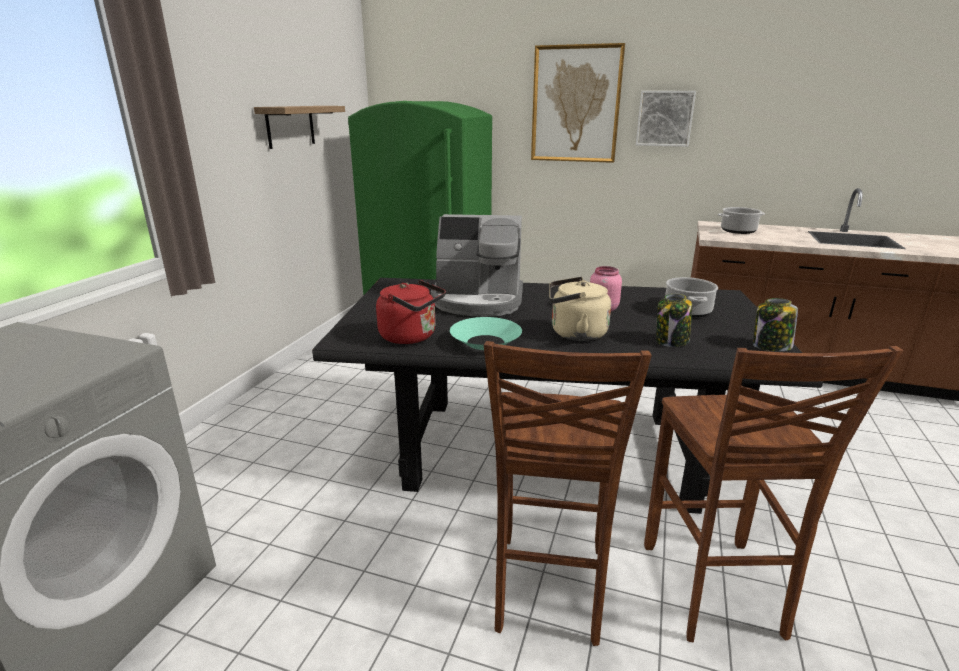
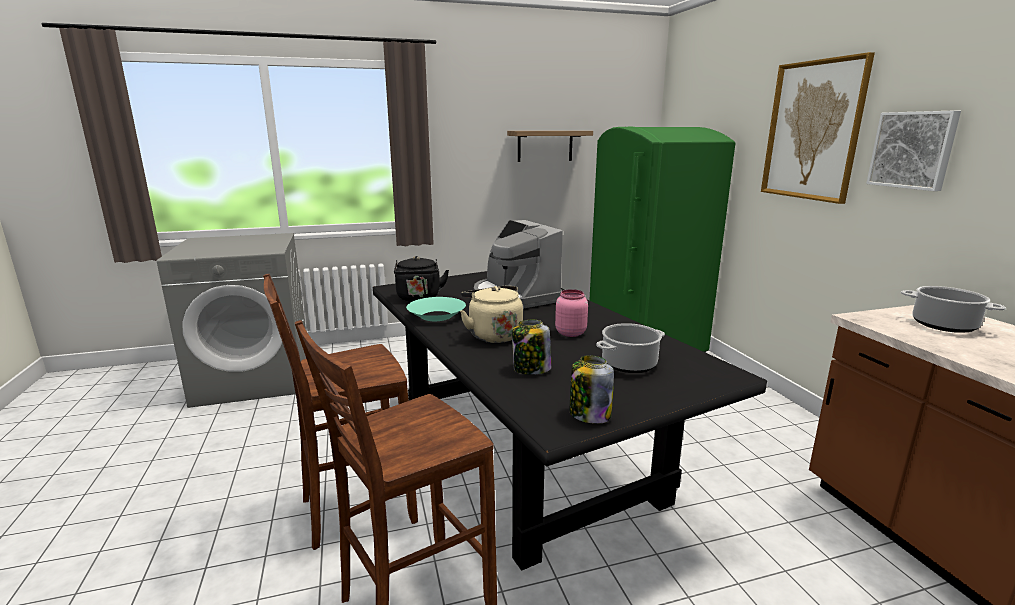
camera: 55 degrees right, 5 degrees down
red kettle [376,280,446,344] -> black kettle [394,256,449,302]

